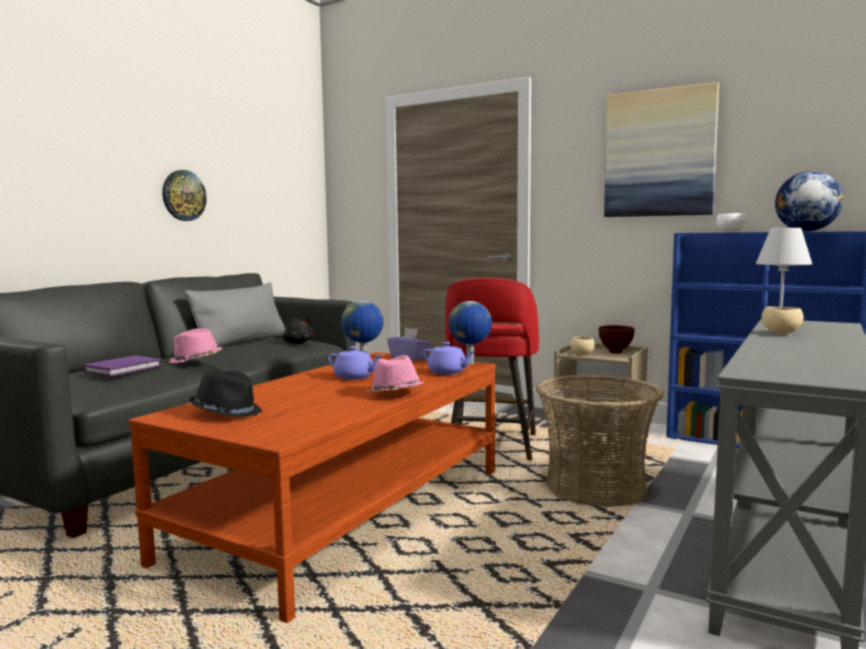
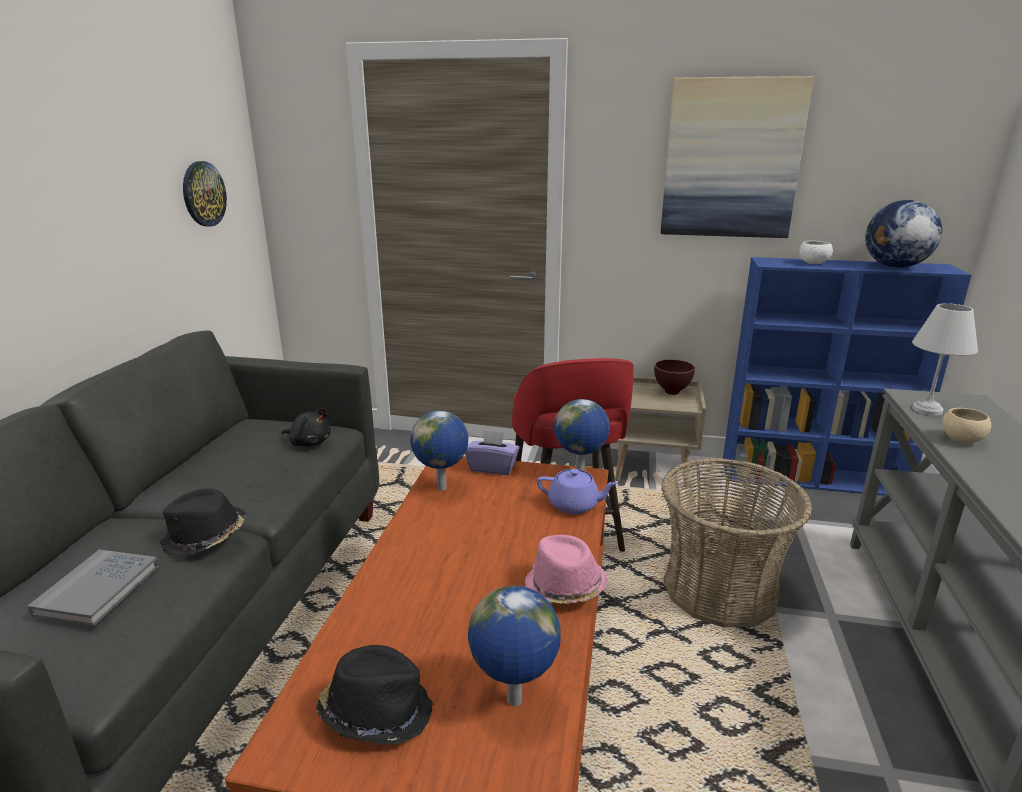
camera: 20 degrees left, 15 degrees up
purple book [83,355,161,377] -> grey book [27,550,159,626]
wall clock [162,170,207,221] -> wall clock moved to [183,161,227,227]
pink hat [169,328,223,363] -> black hat [160,488,245,557]
grey pillow [185,282,285,347] -> none
purple teapot [328,346,383,380] -> none
beige bowl [570,336,595,355] -> none
none -> globe [468,585,561,706]

